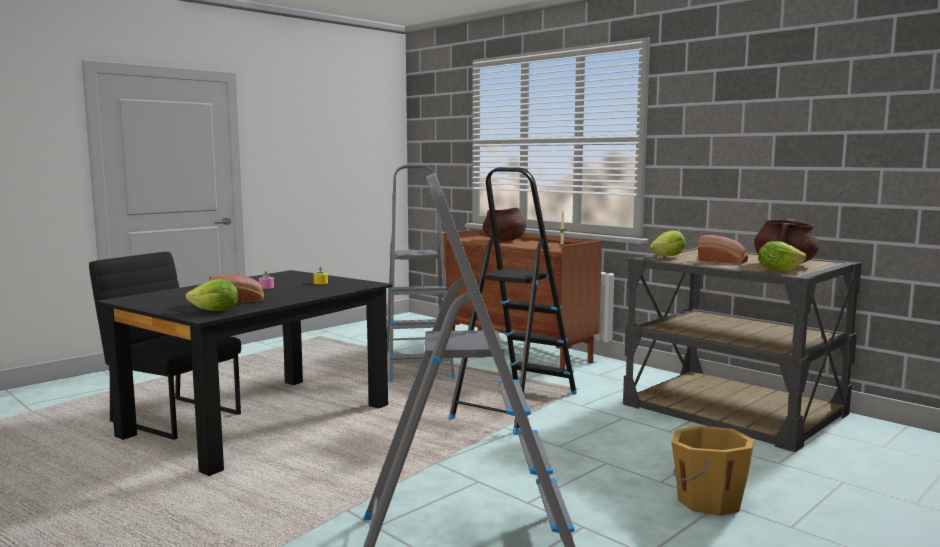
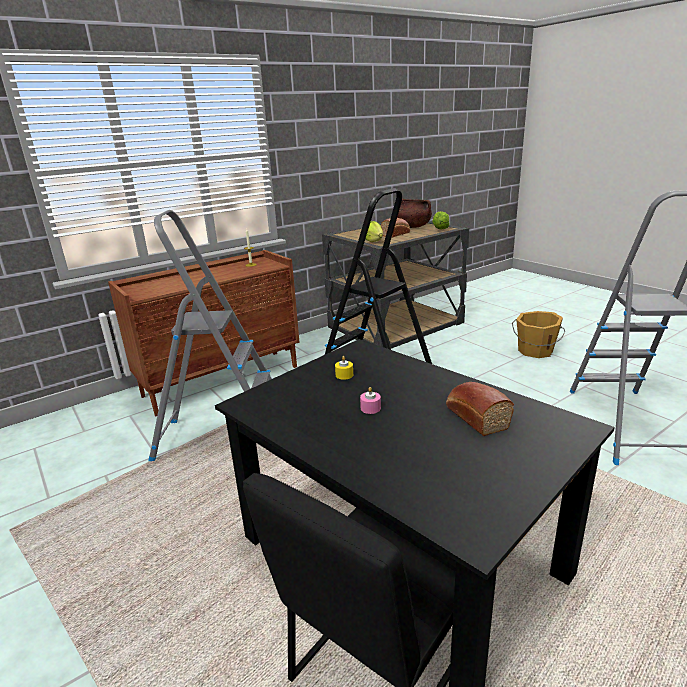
camera: 80 degrees left, 15 degrees up
lettuce [186,279,238,311] -> none
brown cooking pot [483,208,526,241] -> none

